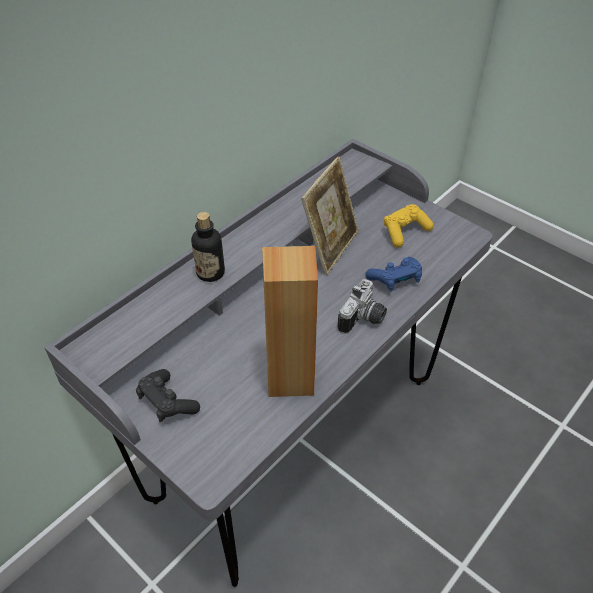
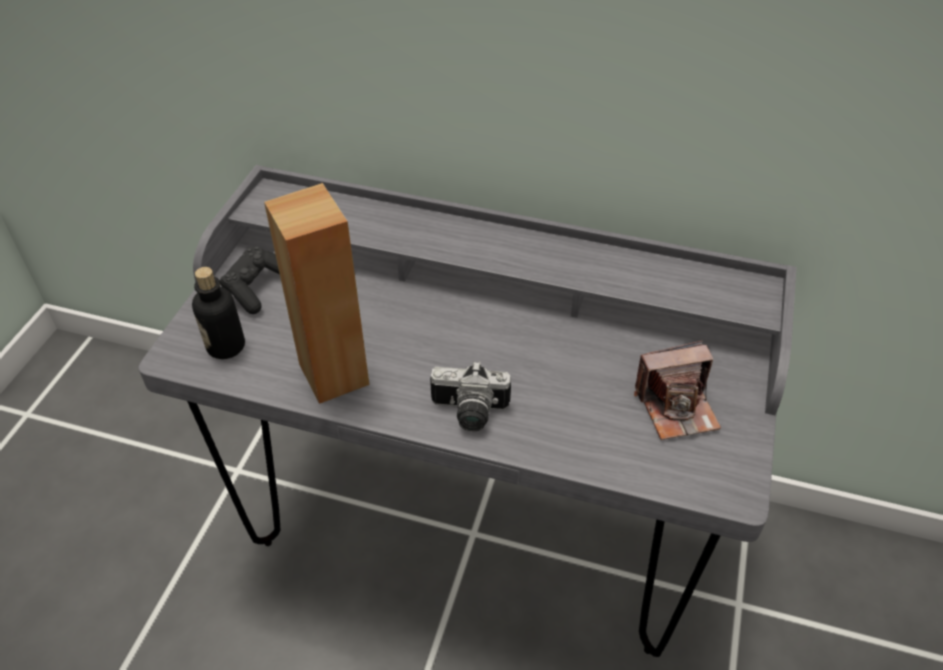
camera: 65 degrees right, 0 degrees up
bottle [191,212,225,282] -> bottle moved to [192,267,245,359]
picture frame [301,157,359,275] -> none
blue game controller [365,257,422,292] -> none
yellow game controller [384,204,434,248] -> camera [634,341,721,440]

